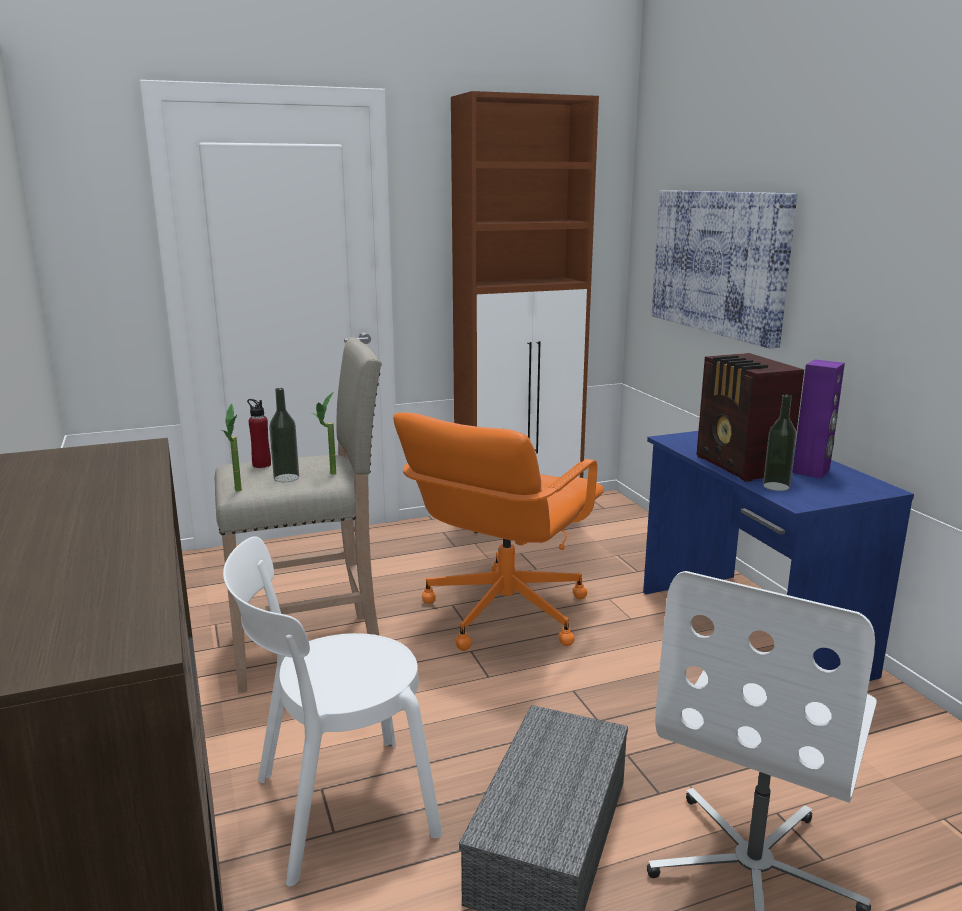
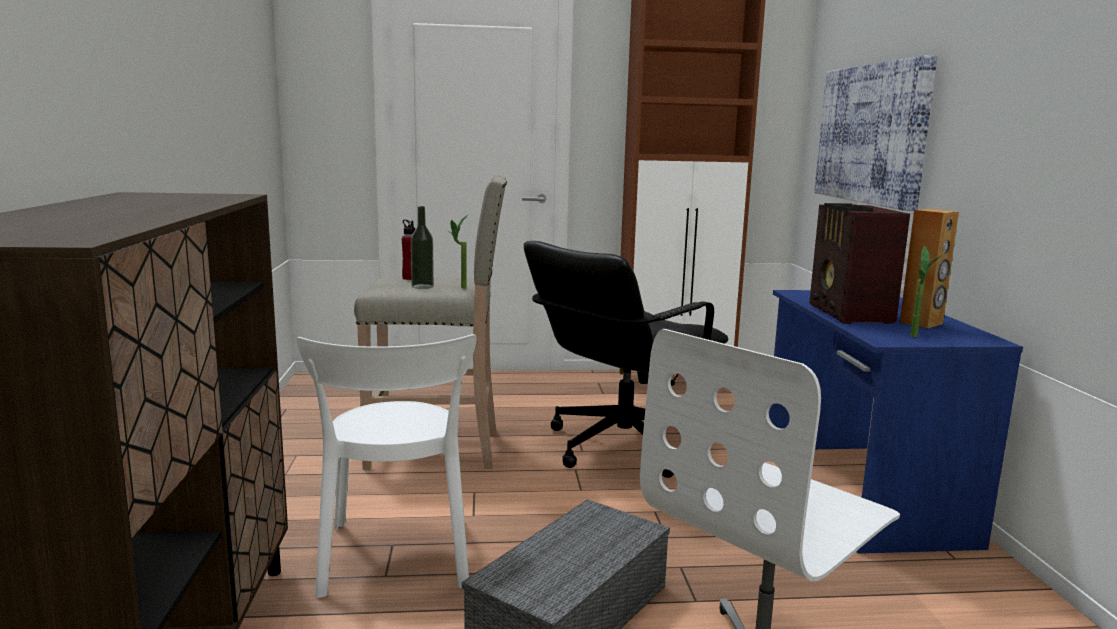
camera: 15 degrees right, 5 degrees down
potted plant [222,403,242,491] -> potted plant moved to [910,246,942,337]
white chair [223,536,442,887] -> white chair turned 90 degrees counterclockwise [296,334,476,598]
orange office chair [393,412,604,651] -> black office chair [524,241,728,478]
bottle [763,395,797,491] -> none
purple speaker [792,360,845,479] -> brown speaker [900,209,959,328]

